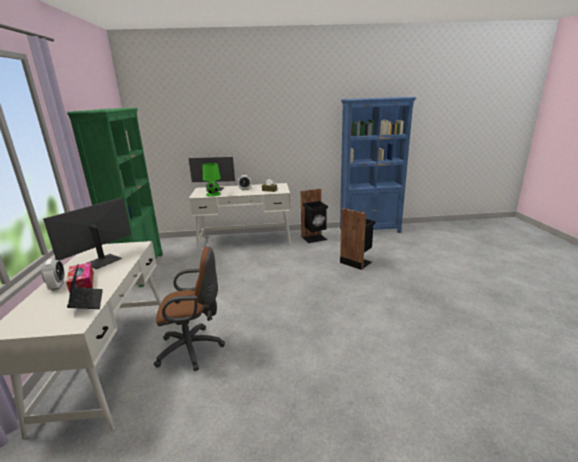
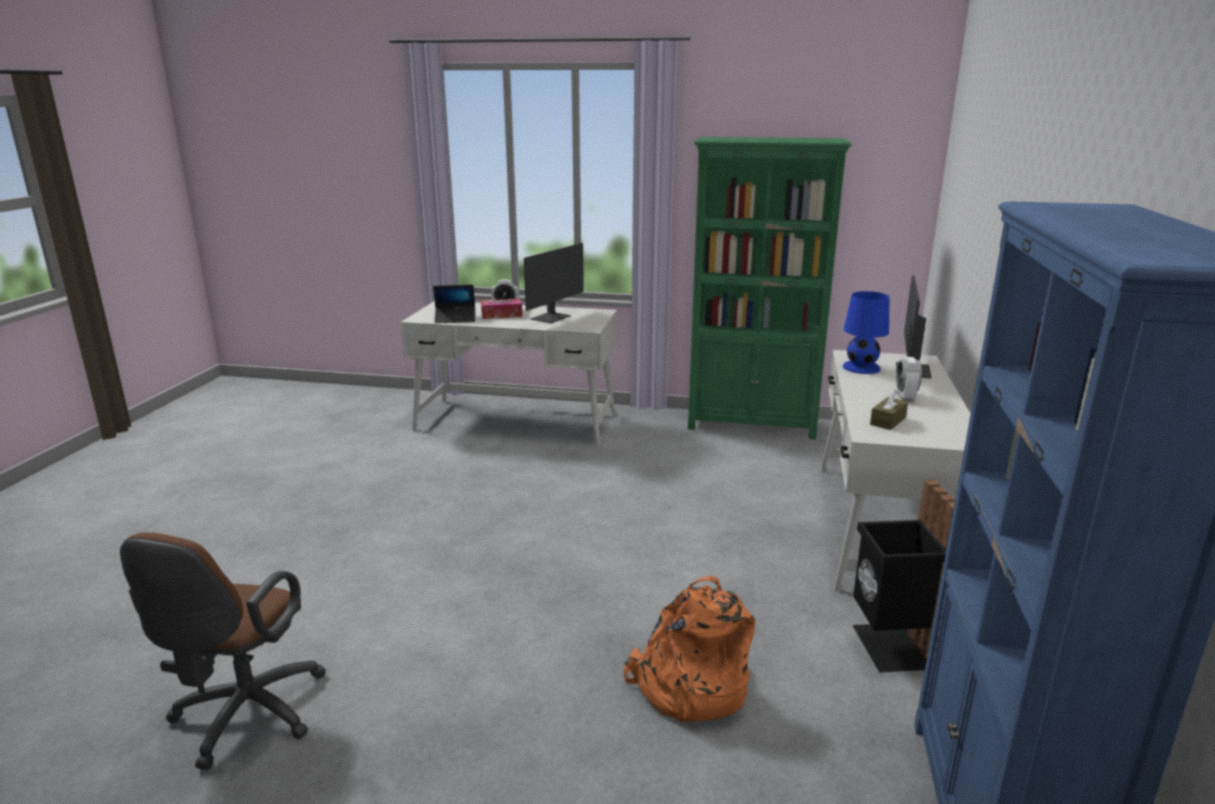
camera: 105 degrees right, 0 degrees up
monitor [43,197,131,269] -> monitor turned 75 degrees clockwise [524,243,584,323]
brown office chair [154,247,225,371] -> brown office chair moved to [120,532,326,770]
green table lamp [203,163,221,197] -> blue table lamp [843,291,889,374]
black trash can [340,208,375,270] -> orange backpack [624,576,755,722]

